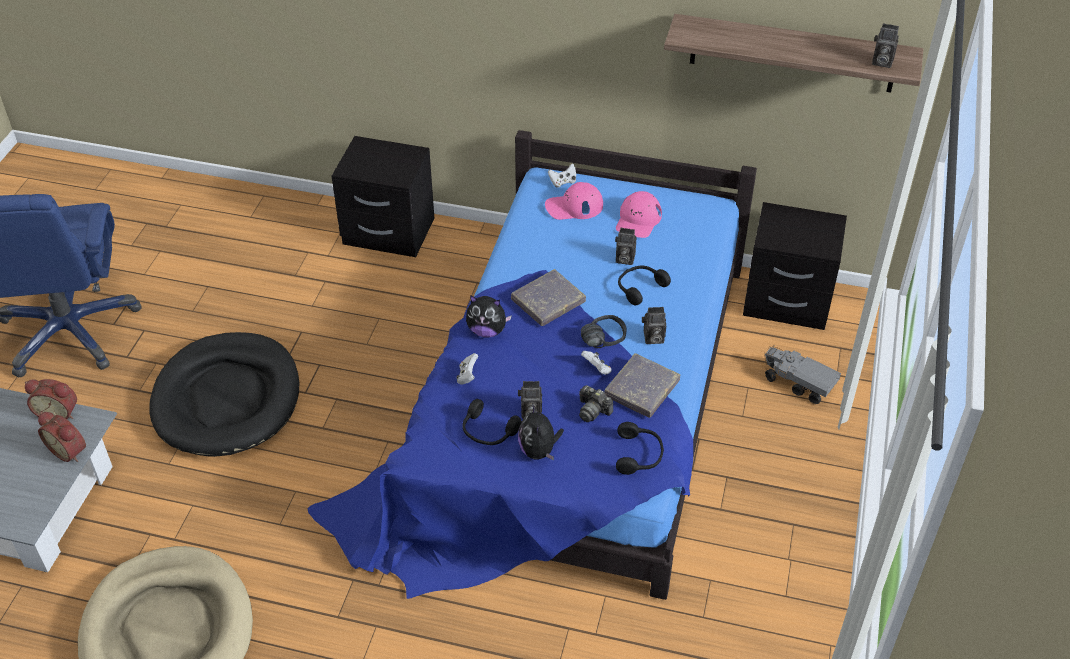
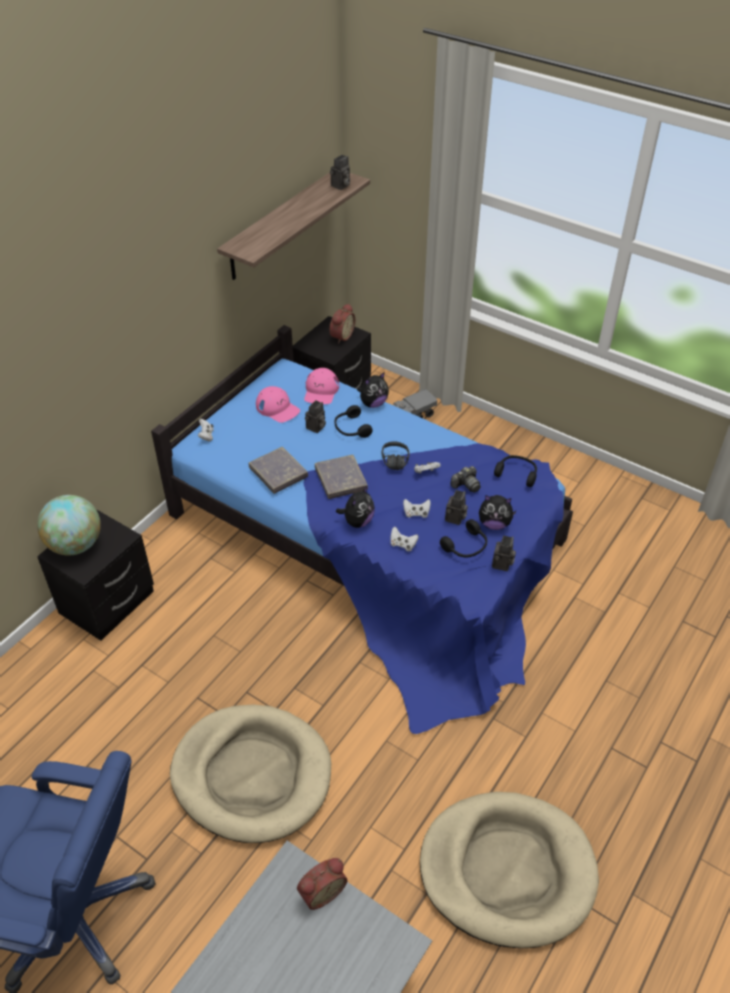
camera: 70 degrees left, 0 degrees up
alarm clock [25,379,77,419] -> alarm clock moved to [330,304,355,344]
black dog bed [149,332,299,457] -> beige dog bed [170,704,331,843]
pink cap [545,182,603,220] -> pink cap moved to [304,368,339,404]
grey book [604,353,680,418] -> grey book moved to [249,446,308,494]
camera [642,307,666,344] -> camera moved to [492,536,516,571]
none -> globe [37,495,101,556]
none -> plush toy [357,372,389,408]
none -> white game controller [403,499,431,518]

